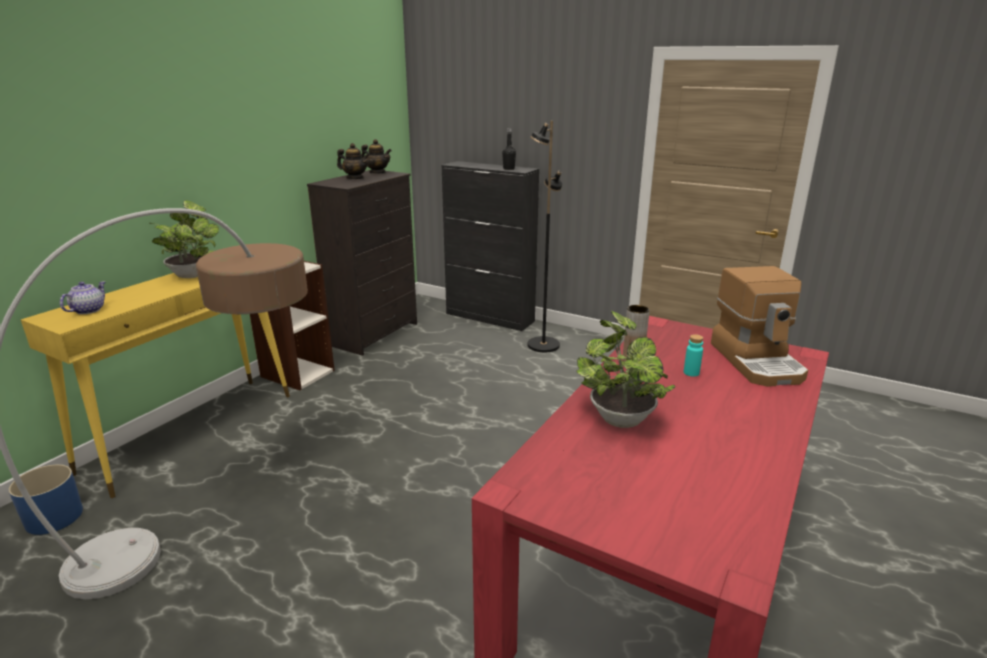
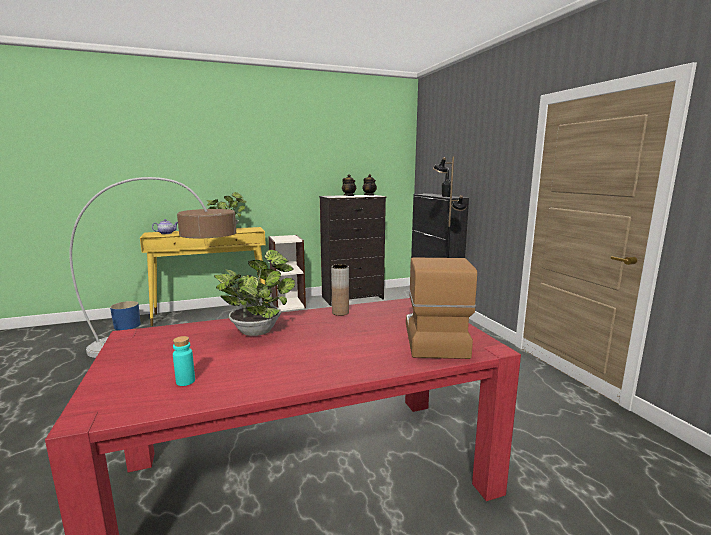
camera: 40 degrees right, 10 degrees down
turquoise bottle [684,334,703,377] -> turquoise bottle moved to [173,336,195,386]
coffee machine [711,266,808,387] -> coffee machine turned 150 degrees clockwise [406,258,477,359]

